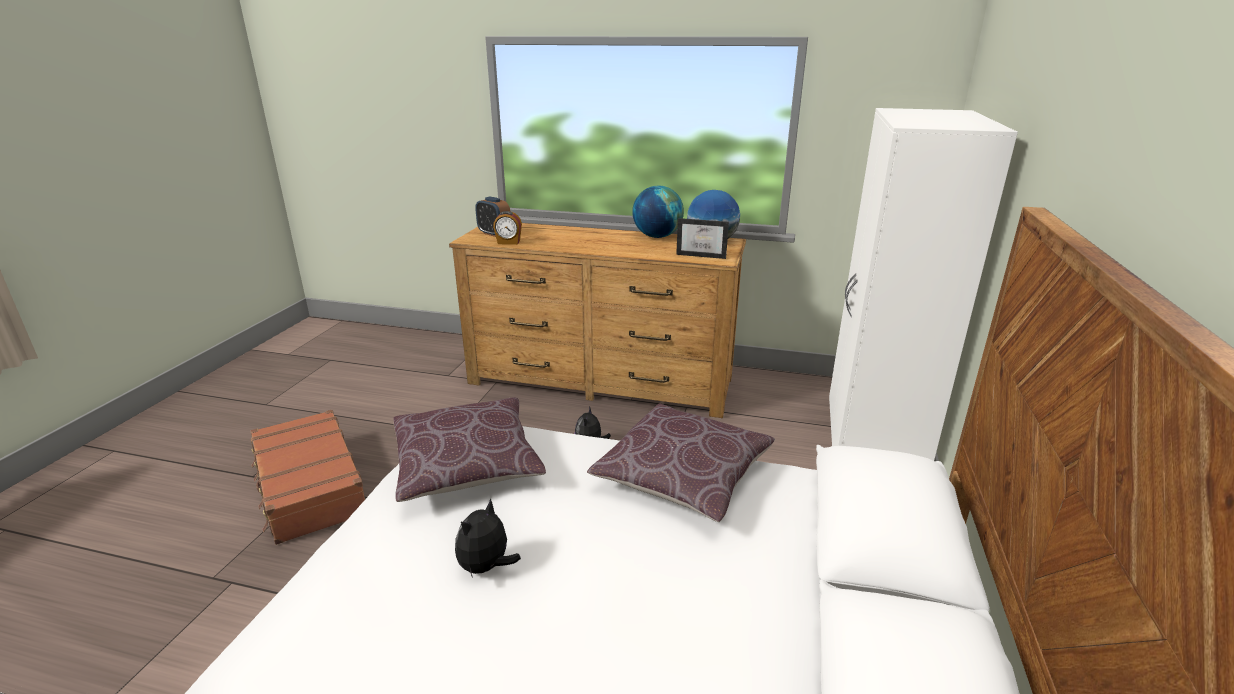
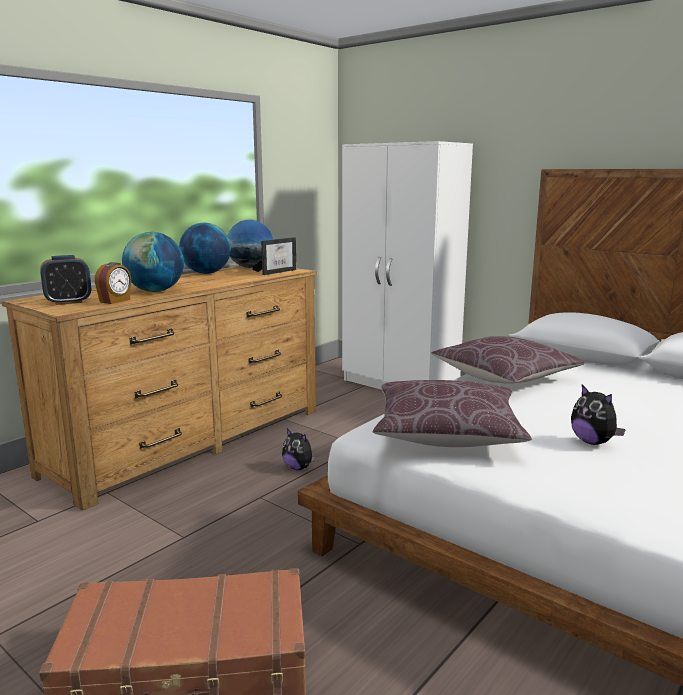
camera: 65 degrees left, 10 degrees down
none -> globe [122,232,184,292]

